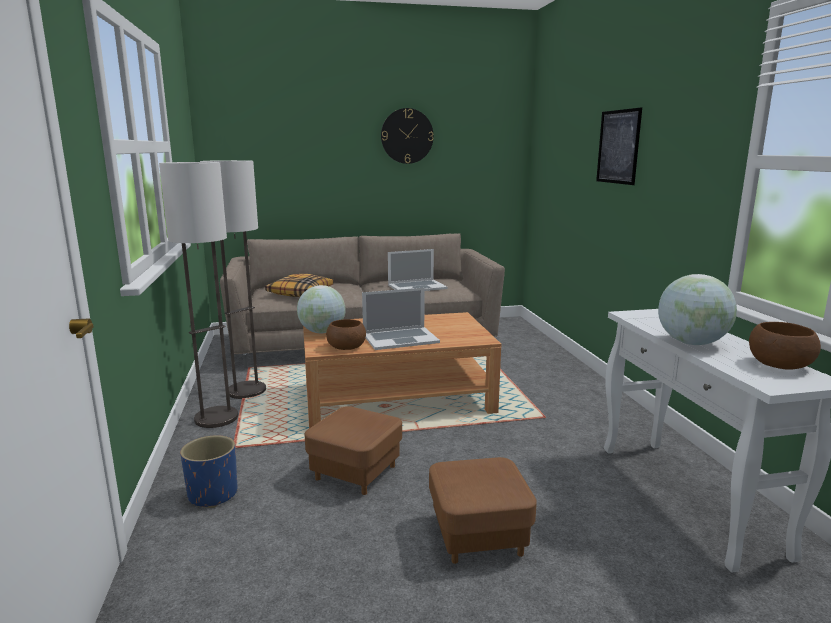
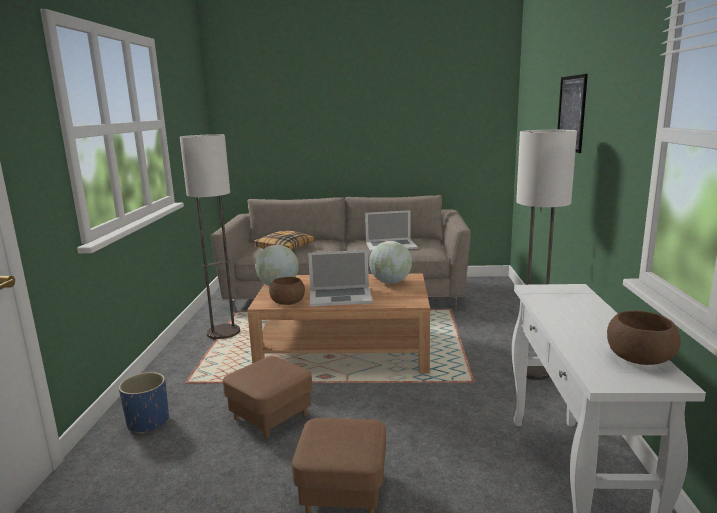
camera: 15 degrees right, 0 degrees up
floor lamp [159,162,238,428] -> floor lamp moved to [512,130,577,380]
wall clock [381,108,434,164] -> none
globe [658,274,737,345] -> globe moved to [369,241,412,284]

